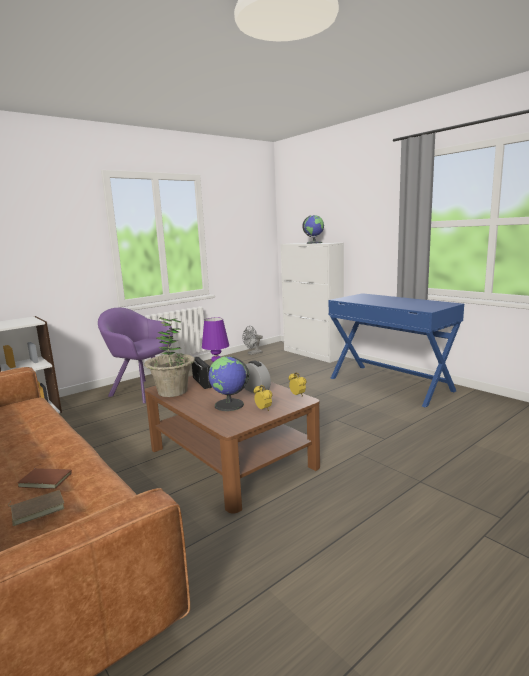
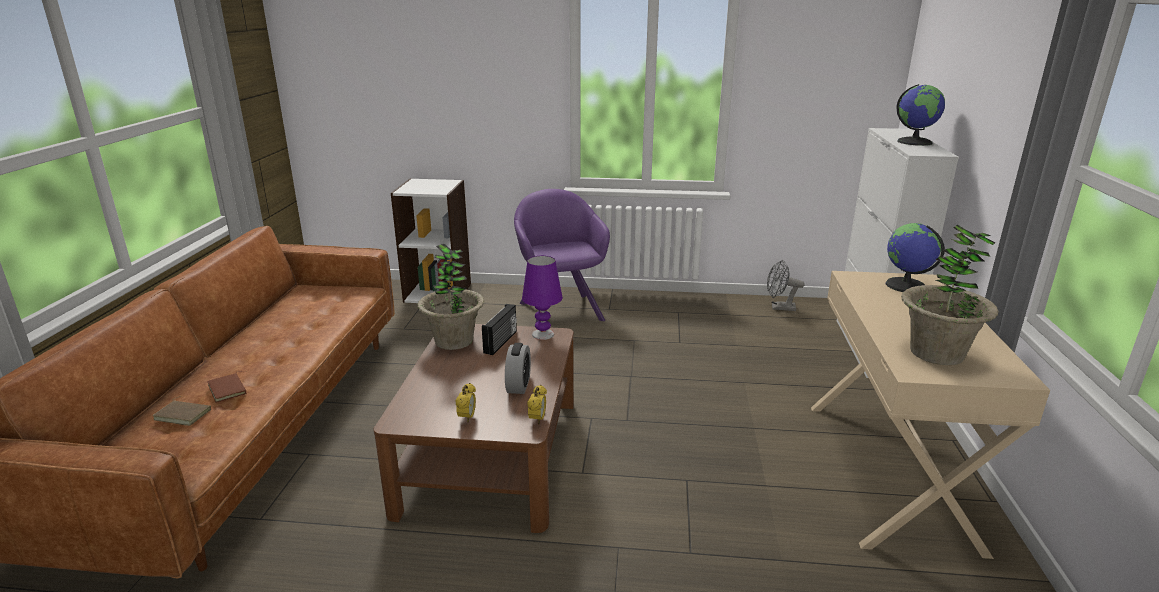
camera: 45 degrees right, 10 degrees up
globe [209,356,249,411] -> globe moved to [886,223,945,292]
blue desk [328,293,464,408] -> beige desk [811,271,1050,559]
none -> potted plant [901,225,999,365]

